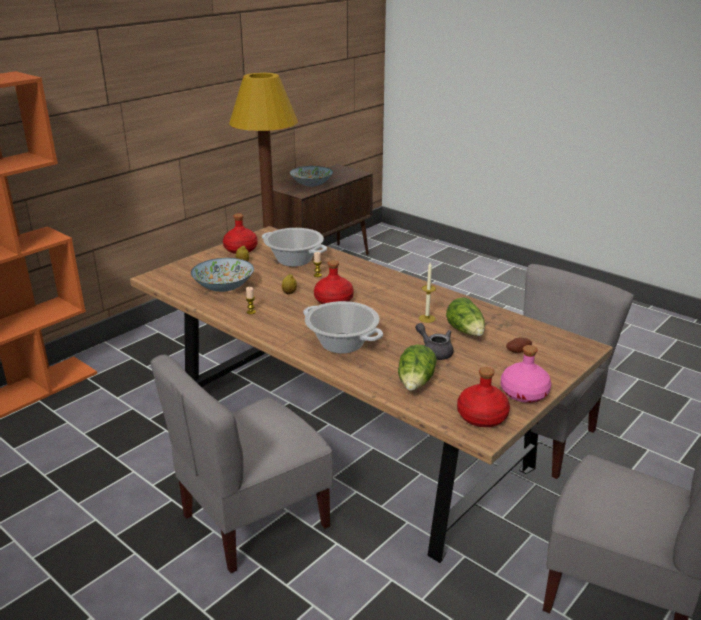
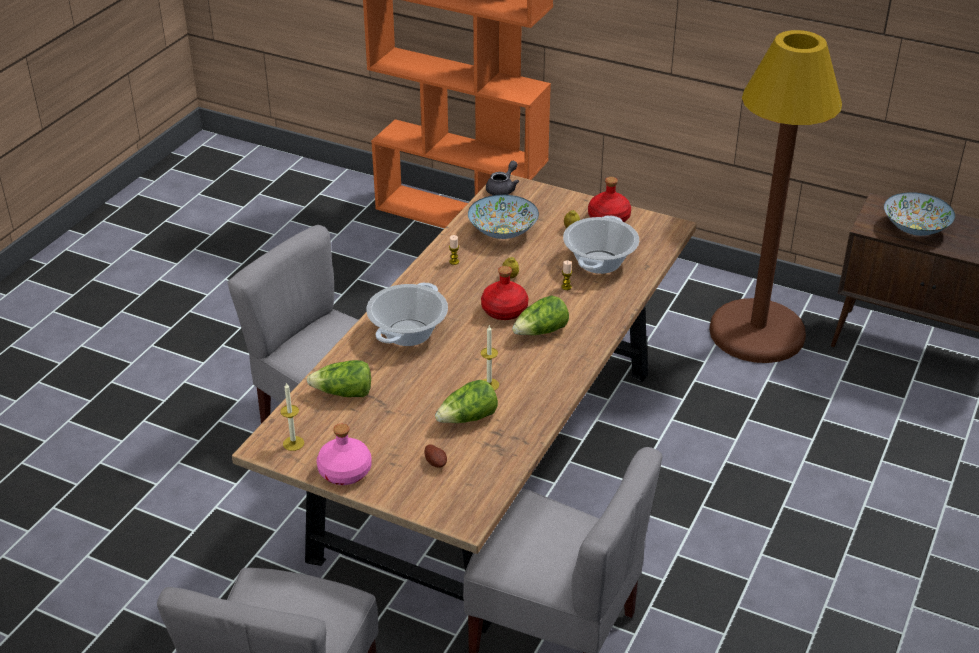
camera: 75 degrees right, 10 degrees up
grey teapot [415,323,454,360] -> grey teapot moved to [486,161,519,195]
red bottle [457,367,510,427] -> candle [280,383,304,451]
none -> lettuce [512,295,569,335]

